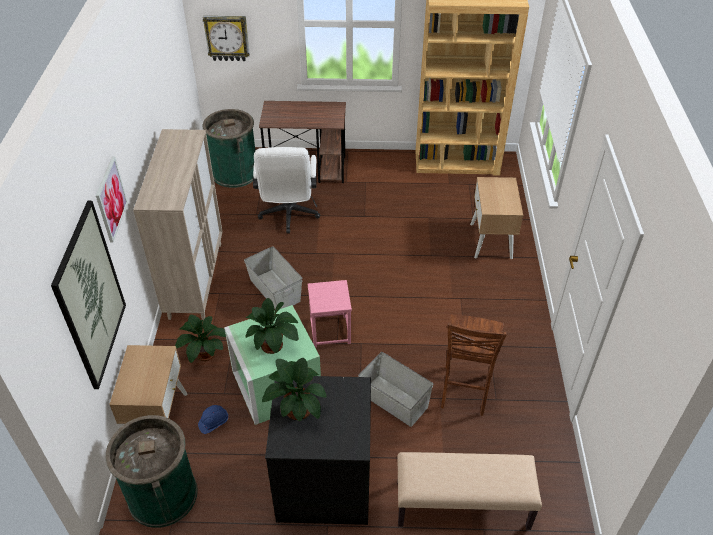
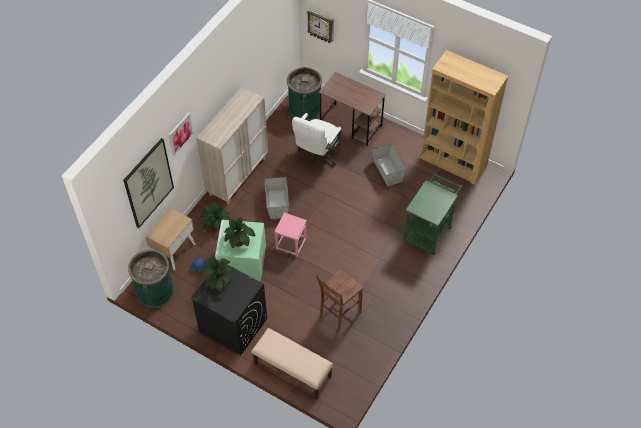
camera: 30 degrees right, 10 degrees up
grey storage box [358,352,433,427] -> grey storage box moved to [372,144,406,186]
beige nightstand [470,177,523,259] -> green cart [403,172,463,255]

